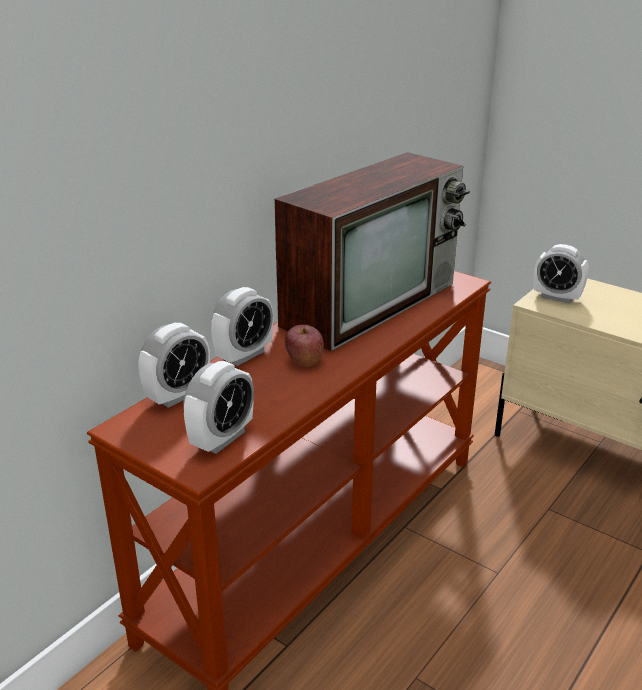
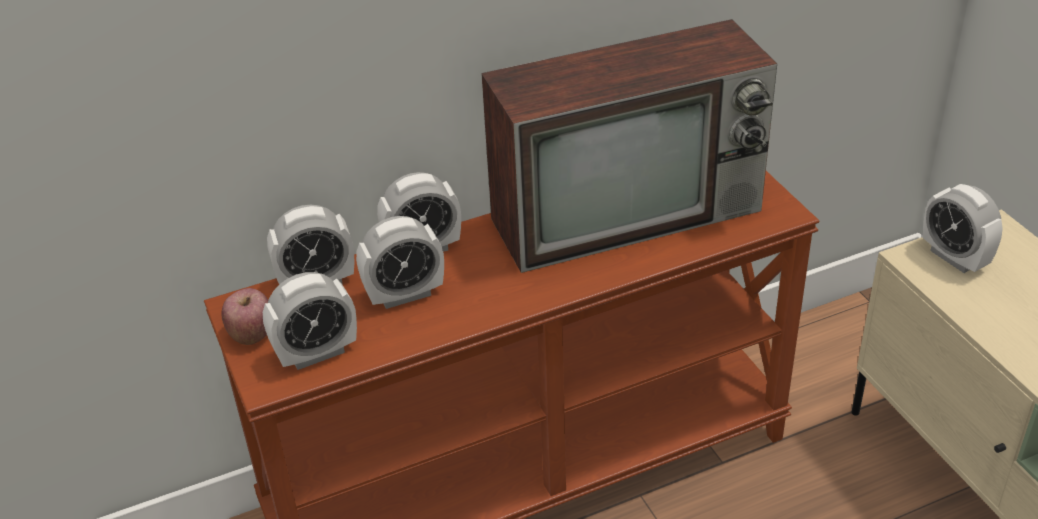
camera: 30 degrees right, 10 degrees up
apple [285,325,324,366] -> apple moved to [221,288,268,345]
none -> alarm clock [356,216,444,309]

